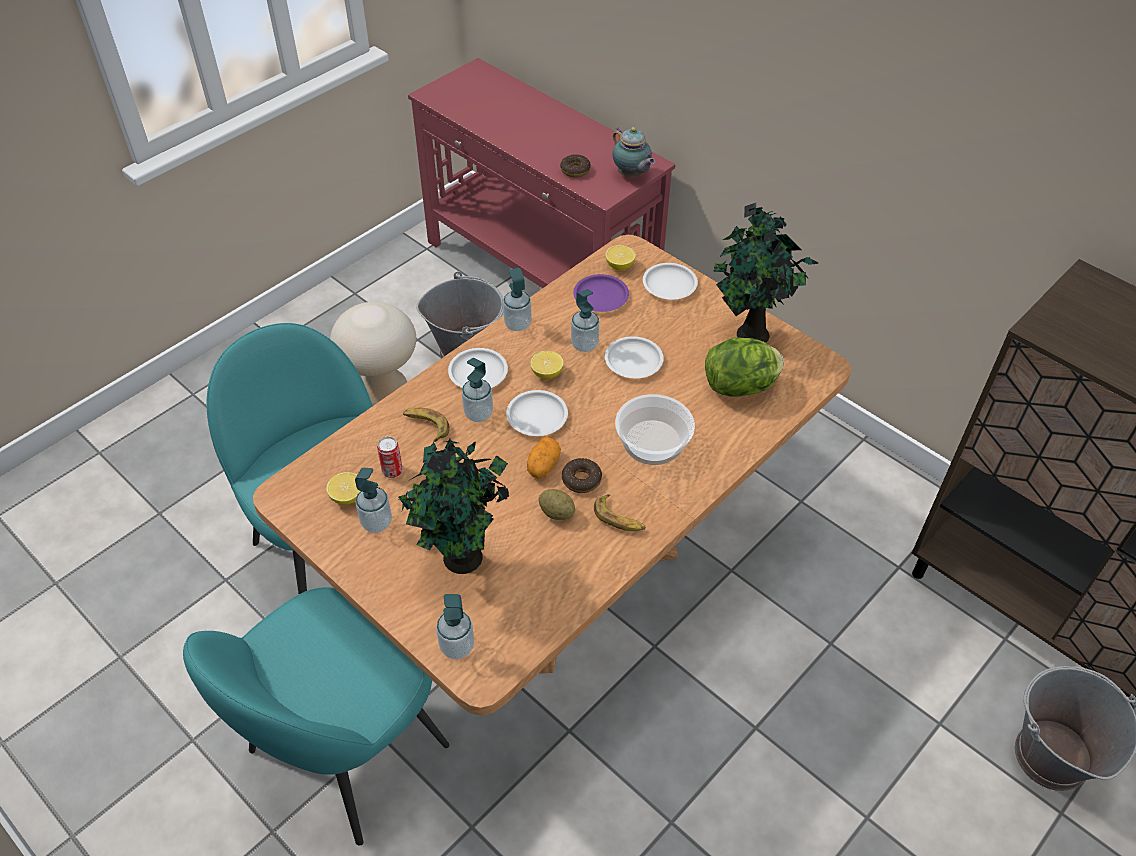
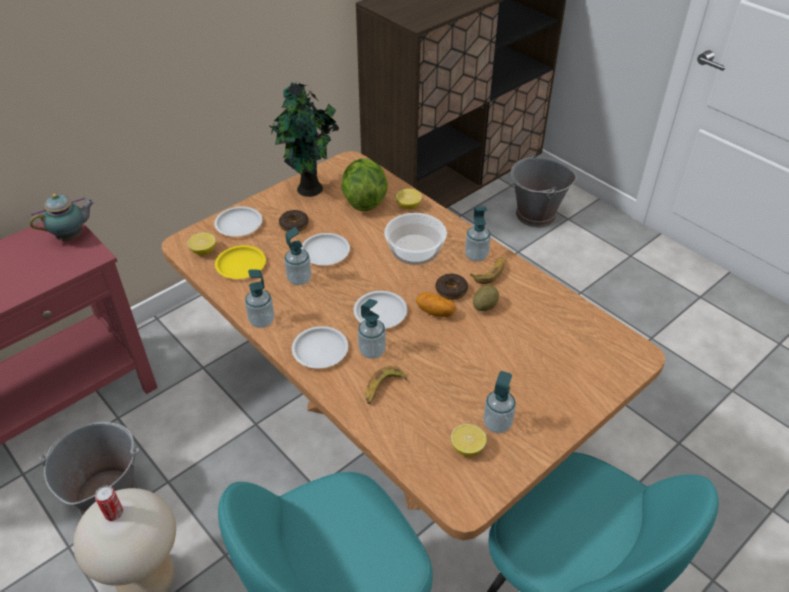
camera: 85 degrees left, 5 degrees down
can [377,437,403,478] -> can moved to [95,485,123,521]
potted plant [398,439,509,574] -> none
soap dispenser [436,594,474,659] -> soap dispenser moved to [465,206,491,262]
lemon [530,351,564,379] -> lemon moved to [396,189,422,209]
donut [560,154,591,177] -> donut moved to [279,210,309,232]
purple plate [573,274,629,312] -> yellow plate [215,245,266,279]

